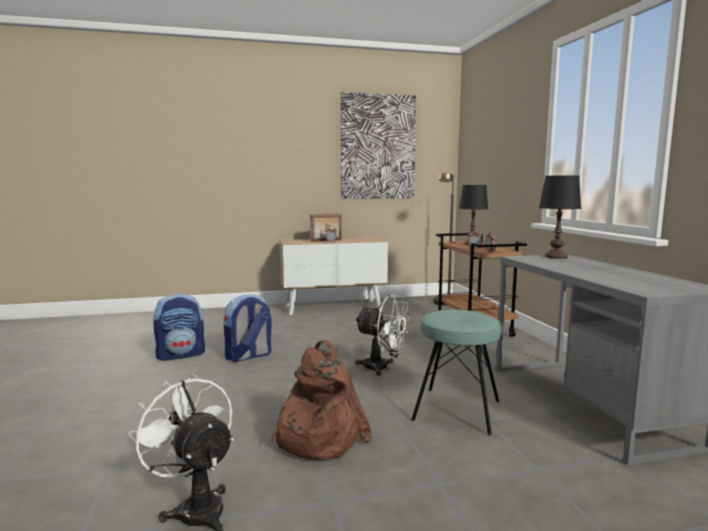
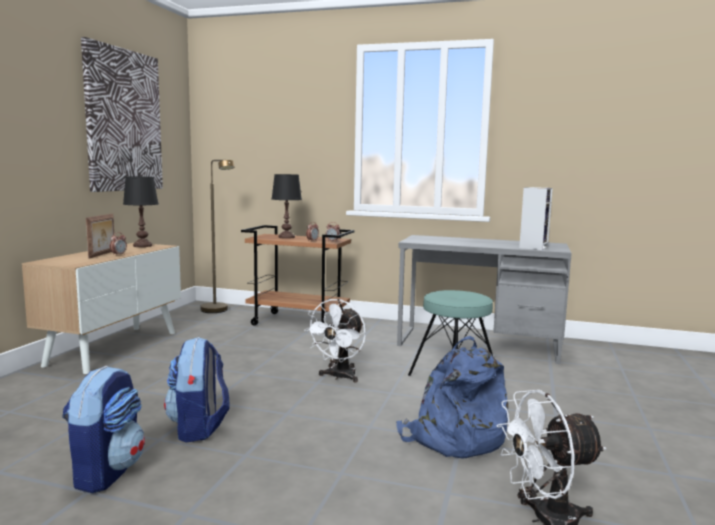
camera: 60 degrees left, 0 degrees up
brown backpack [271,340,372,460] -> blue backpack [396,336,508,458]
white fan [355,295,410,376] -> white fan turned 150 degrees clockwise [304,299,366,383]
black table lamp [539,175,581,259] -> black table lamp moved to [123,177,159,247]
none -> speaker [519,187,553,250]

